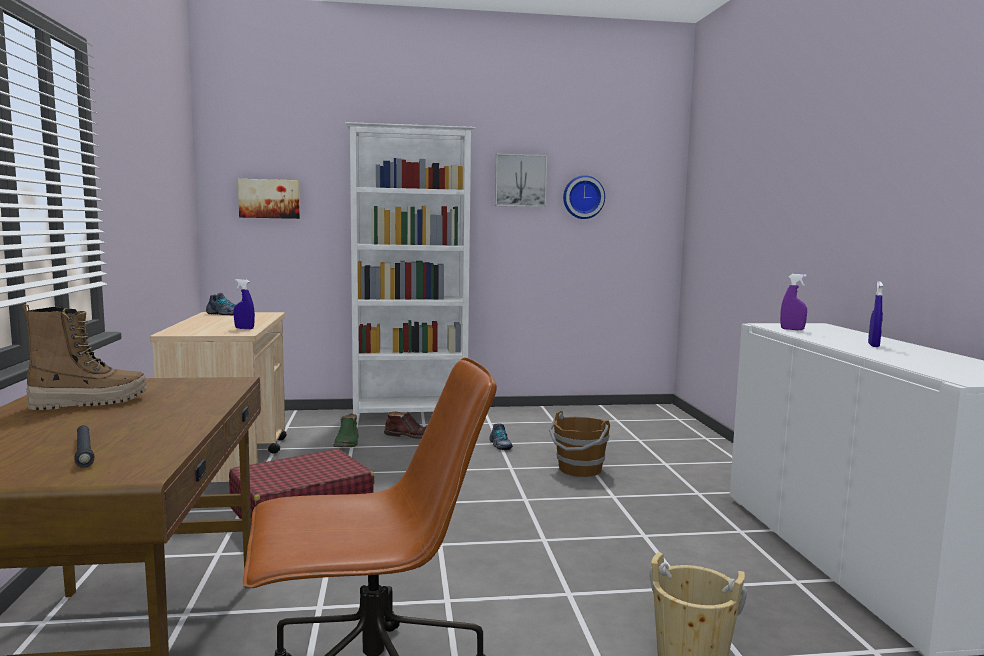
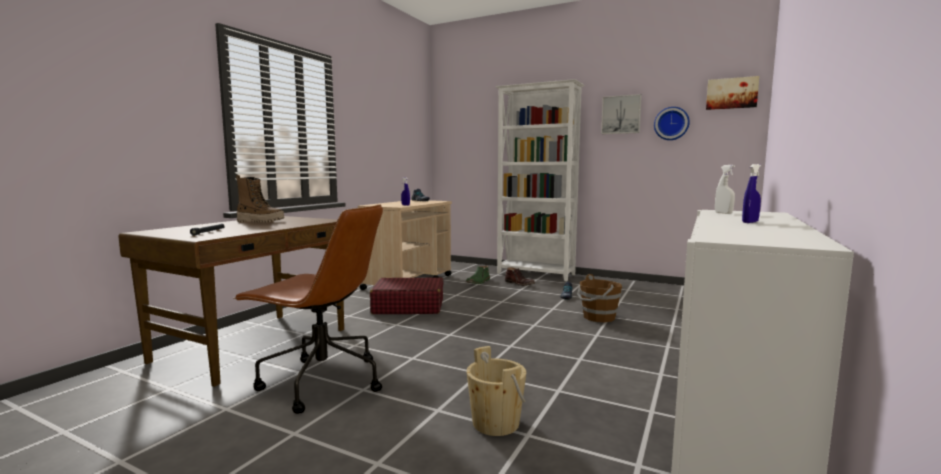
camera: 35 degrees right, 0 degrees up
picture [238,179,300,219] -> picture moved to [706,76,759,110]
purple spray bottle [780,274,807,330] -> white spray bottle [715,165,735,214]

